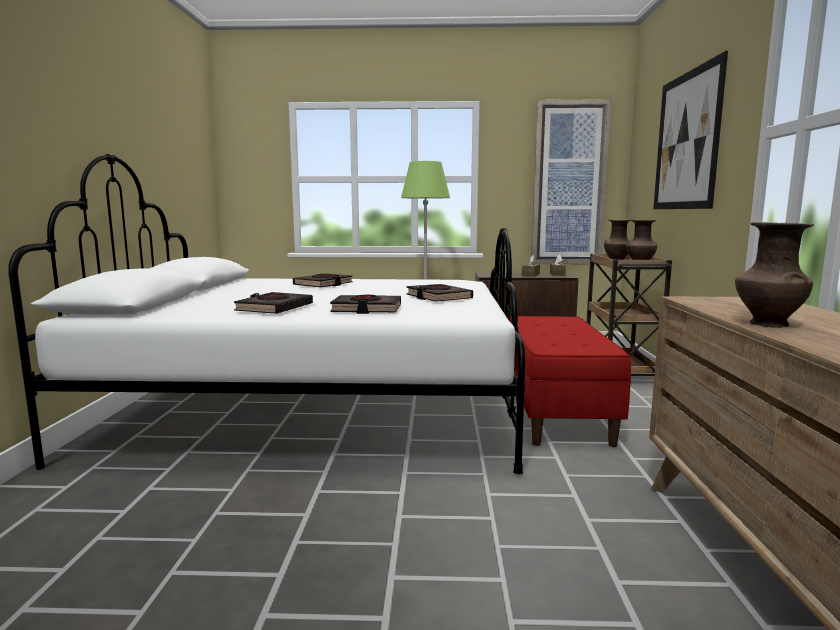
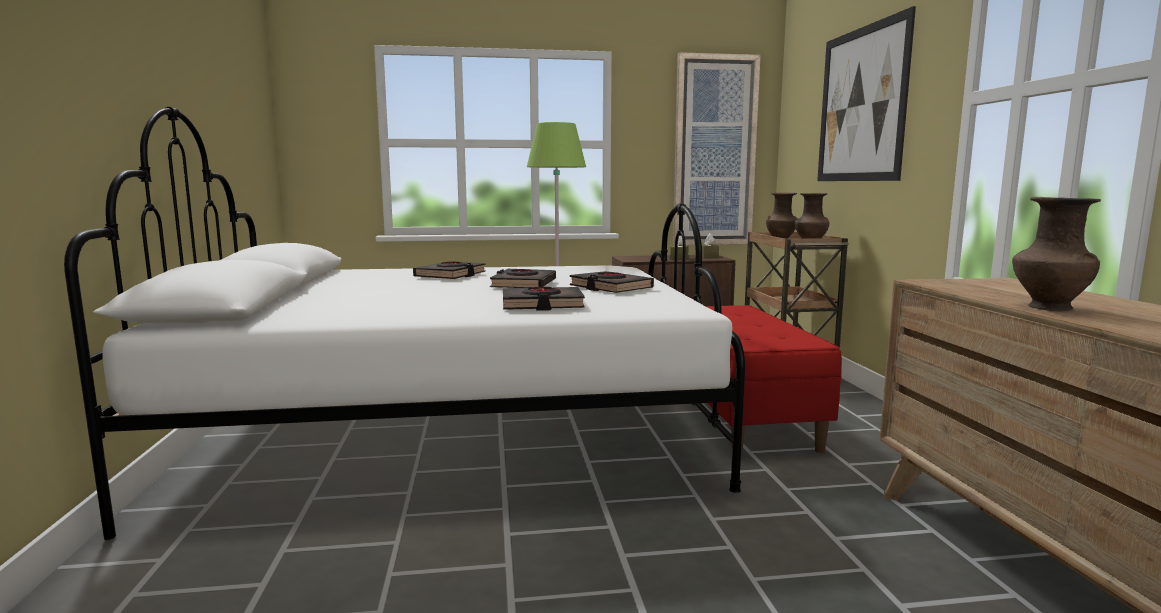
camera: 10 degrees left, 0 degrees up
black book [234,292,313,314] -> black book moved to [490,269,556,288]

